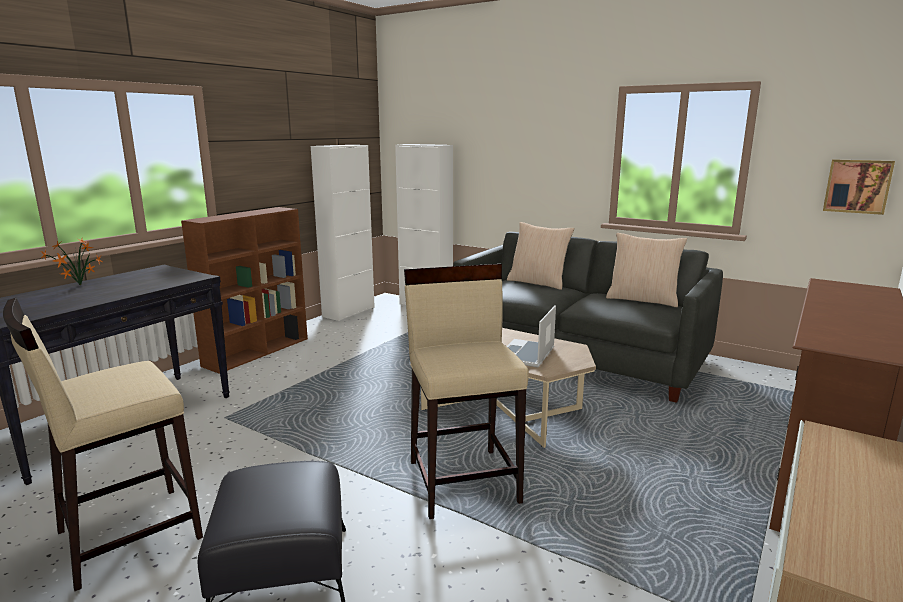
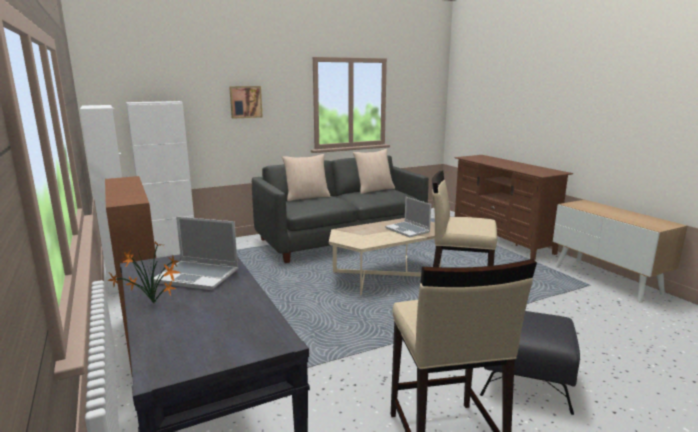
camera: 60 degrees left, 0 degrees up
picture [823,159,895,215] -> picture moved to [229,86,263,119]
none -> laptop [154,217,238,290]

